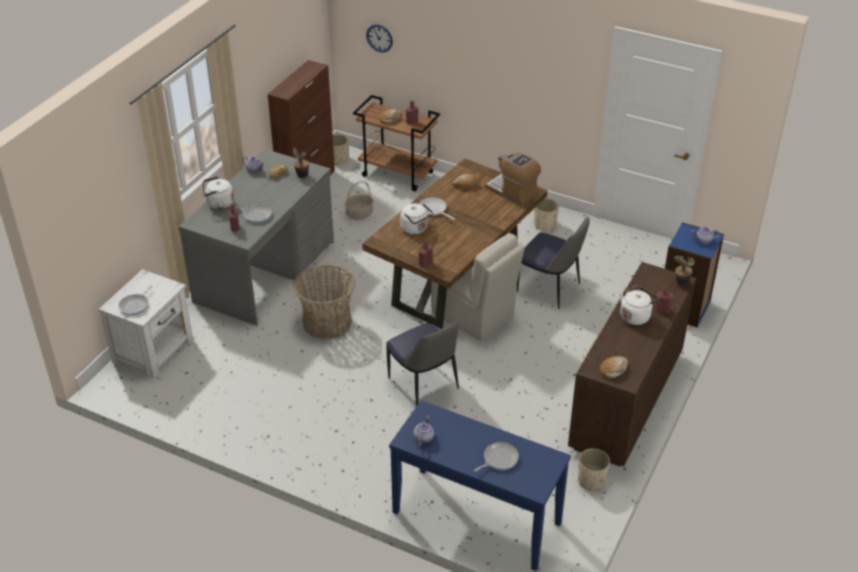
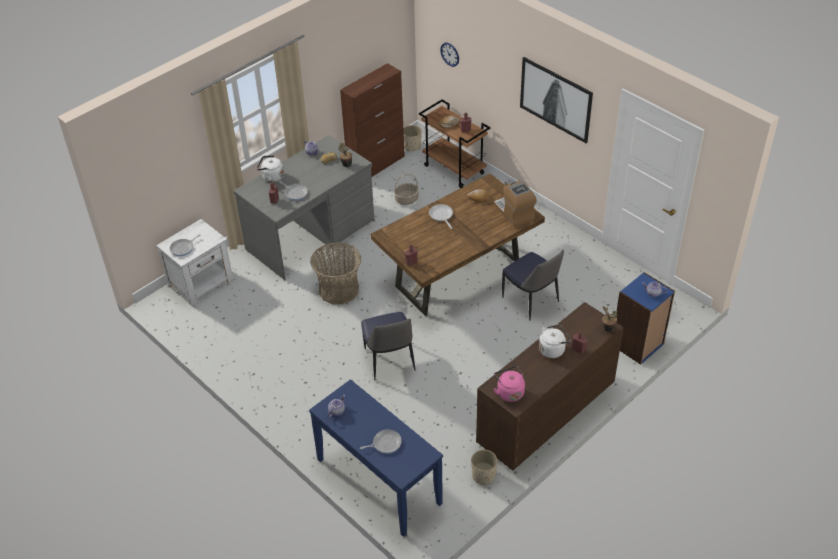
camera: 20 degrees right, 5 degrees up
white kettle [400,203,433,234] -> none
beige chair [431,233,525,342] -> none
beige planter [534,198,559,231] -> none
bread [600,356,628,378] -> pink kettle [494,366,525,402]
none -> picture [520,57,593,143]

